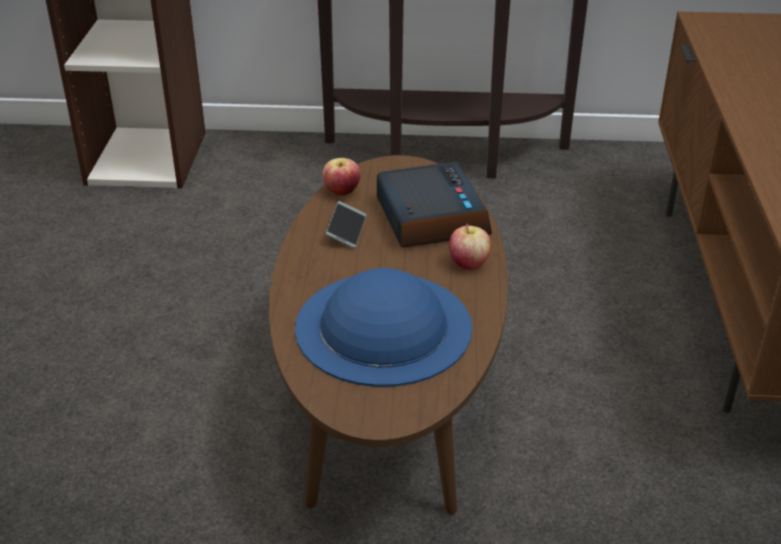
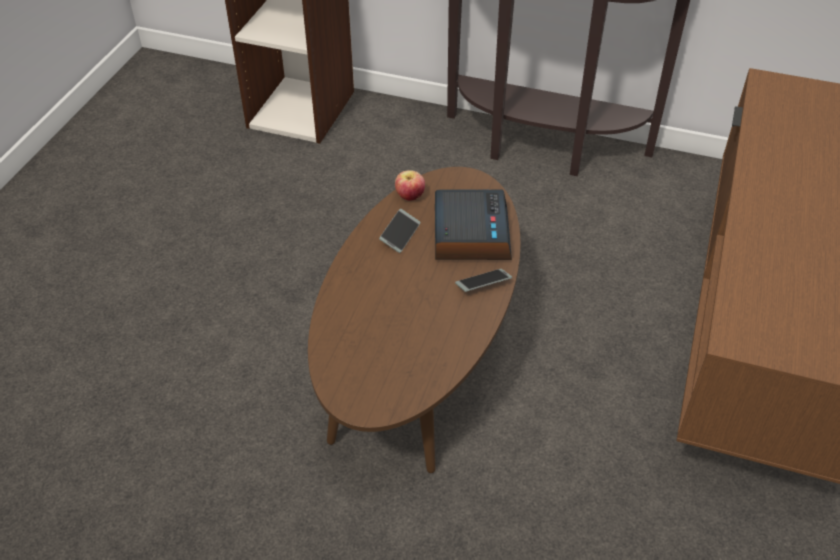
camera: 15 degrees right, 10 degrees up
blue hat [295,268,472,387] -> none
apple [449,224,491,270] -> phone [455,269,512,292]

